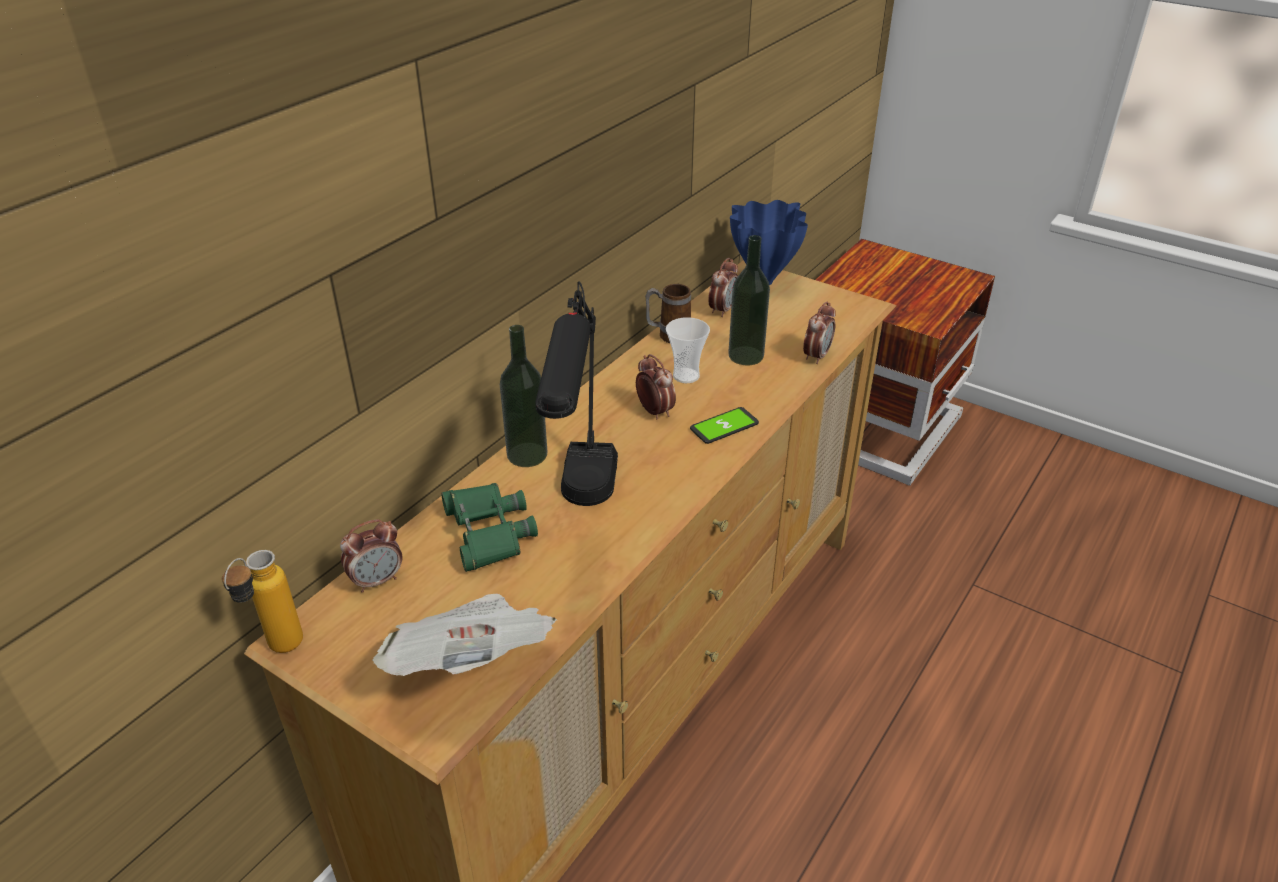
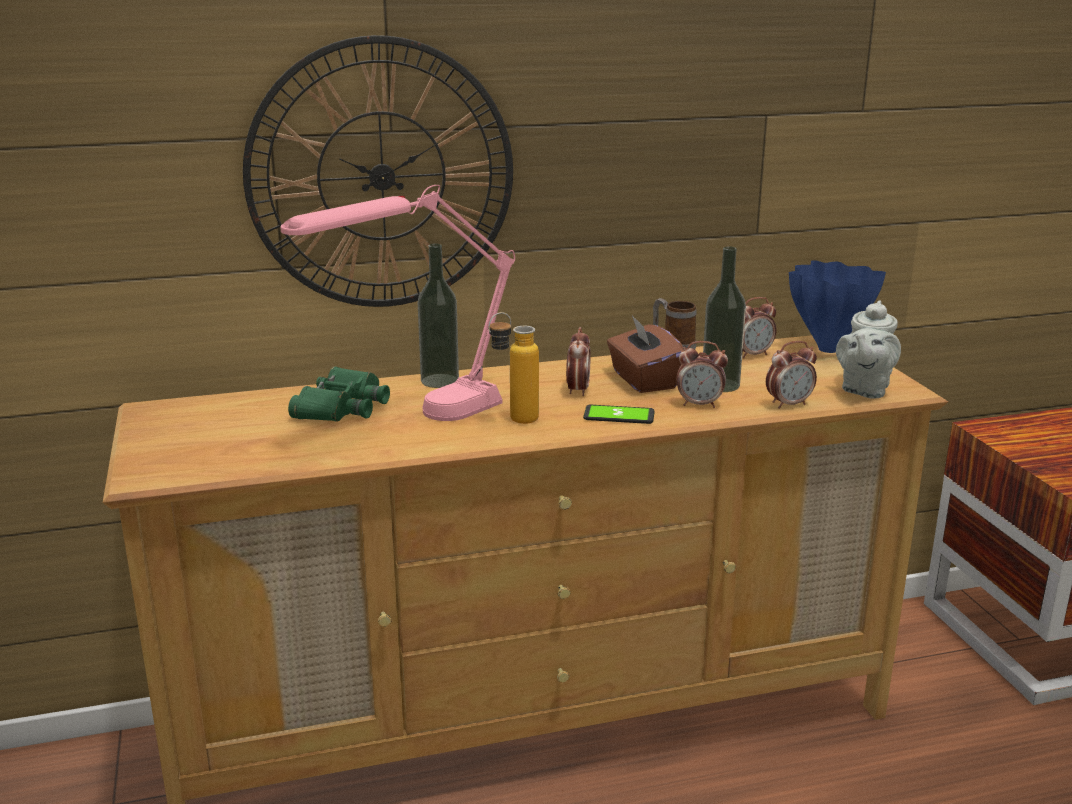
camera: 40 degrees right, 15 degrees down
bottle [222,550,303,653] -> bottle moved to [489,312,539,424]
alarm clock [340,519,402,593] -> alarm clock moved to [677,341,728,408]
newspaper [372,594,557,676] -> none
black table lamp [535,281,618,506] -> pink table lamp [280,185,515,421]
cup [666,317,710,383] -> brown tissue box [607,315,683,393]
none -> wall clock [243,35,513,307]
none -> grey teapot [836,300,901,399]

